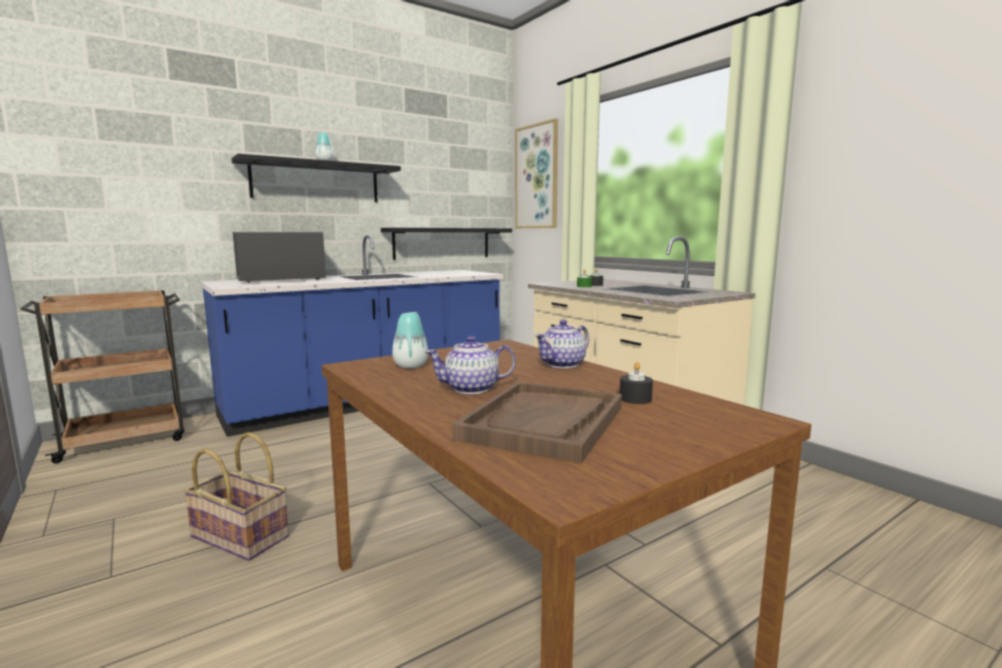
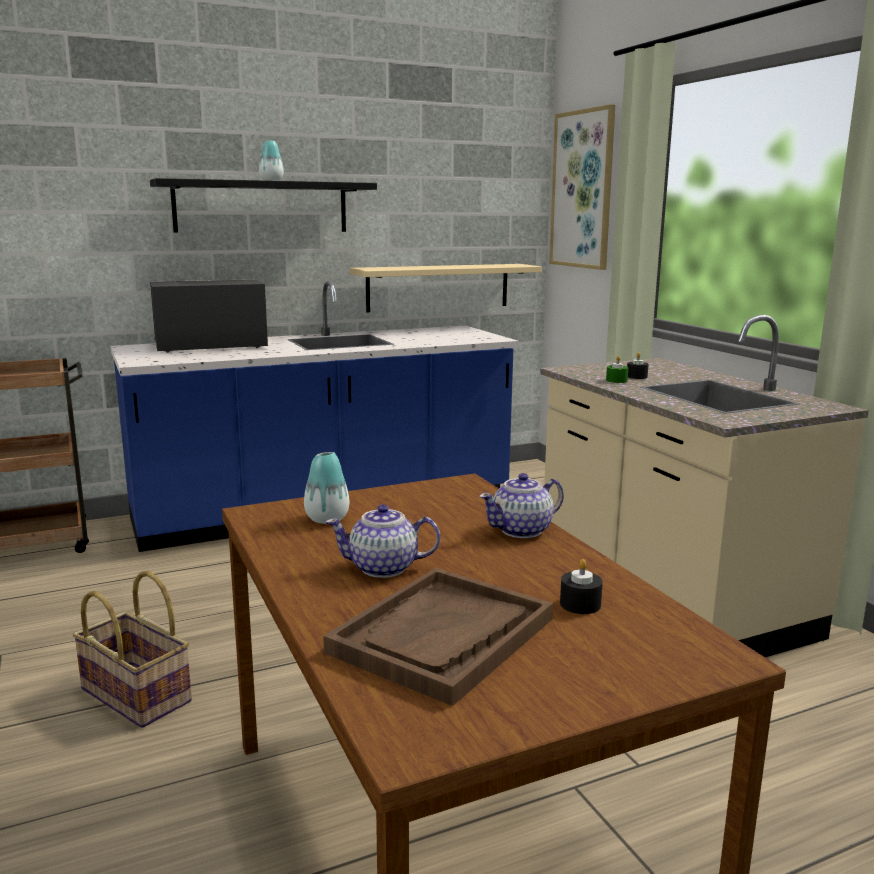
camera: 10 degrees right, 5 degrees up
black shelf [381,228,512,260] -> beige shelf [350,264,542,312]

